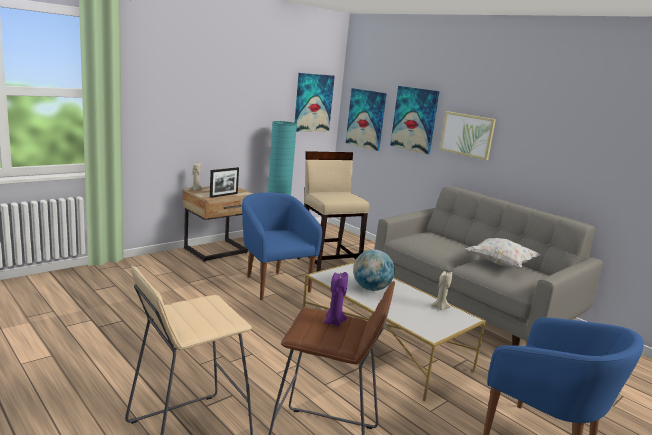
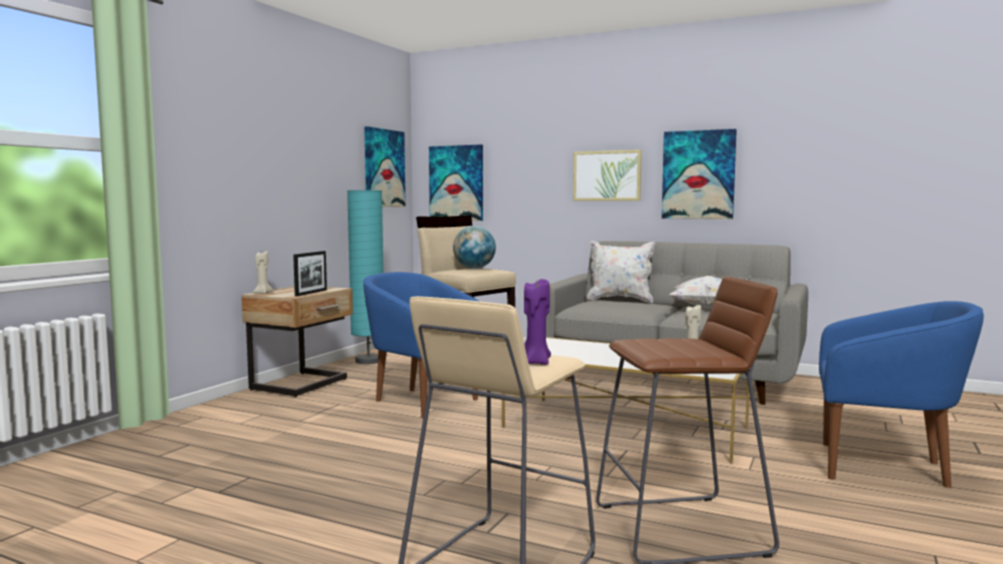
camera: 20 degrees left, 10 degrees down
purple candle [324,272,348,327] -> purple candle moved to [524,279,551,365]
globe [353,249,395,291] -> globe moved to [453,226,496,269]
picture [390,86,440,155] -> picture moved to [662,129,737,219]
none -> white pillow [587,241,655,303]

